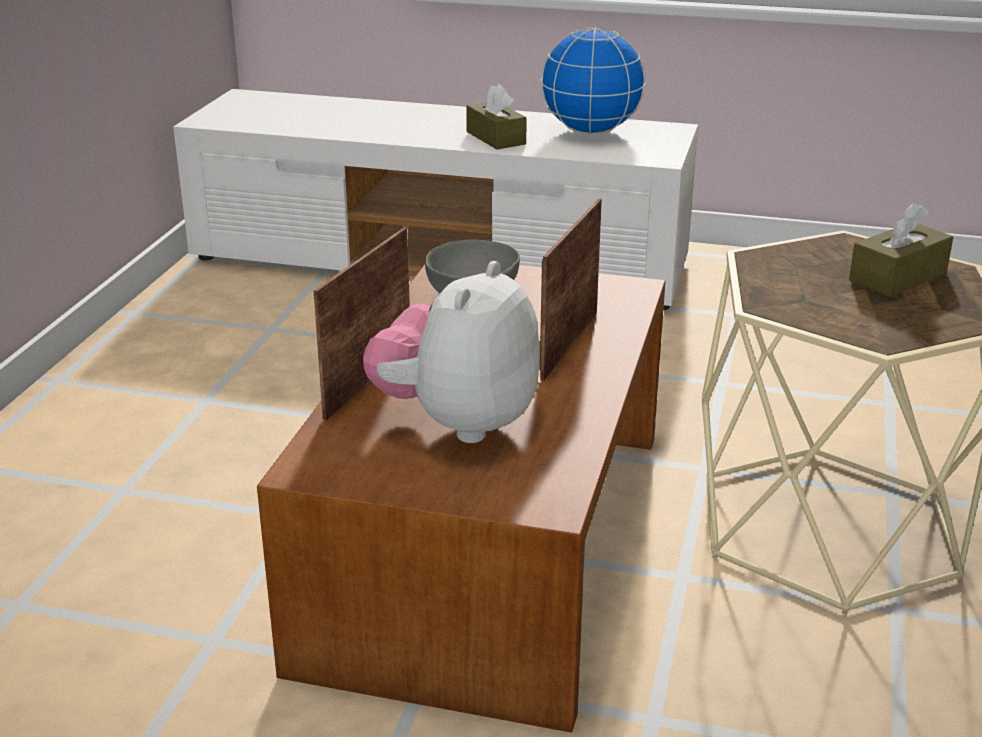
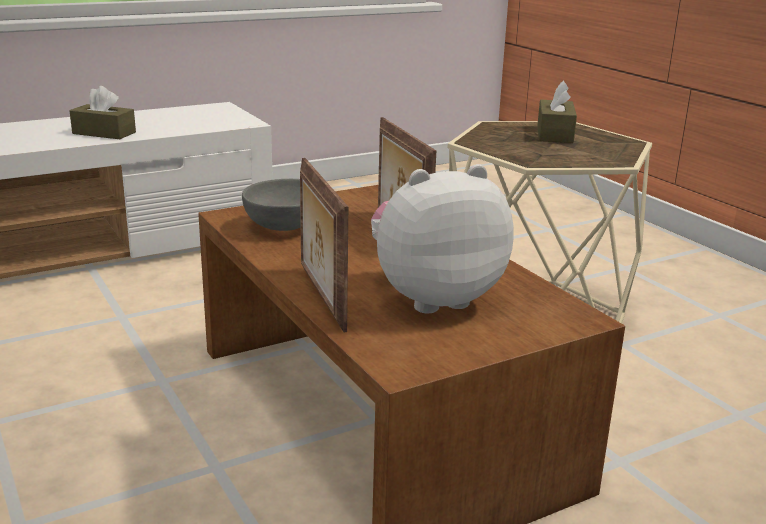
camera: 45 degrees left, 5 degrees down
plush toy [363,261,540,443] -> plush toy turned 90 degrees clockwise [371,164,514,314]
globe [541,27,646,134] -> none

